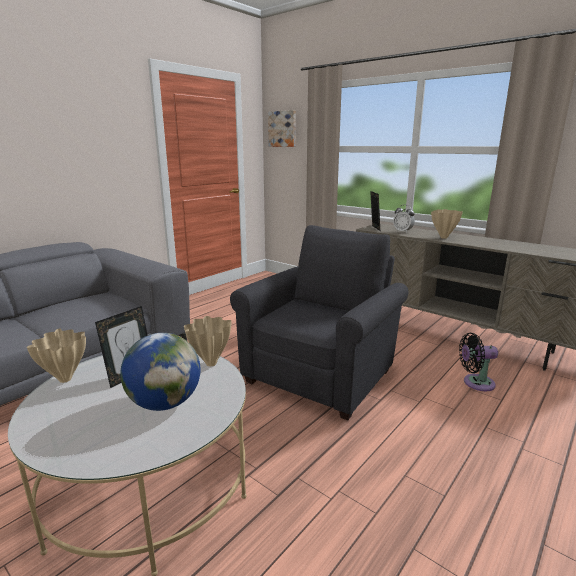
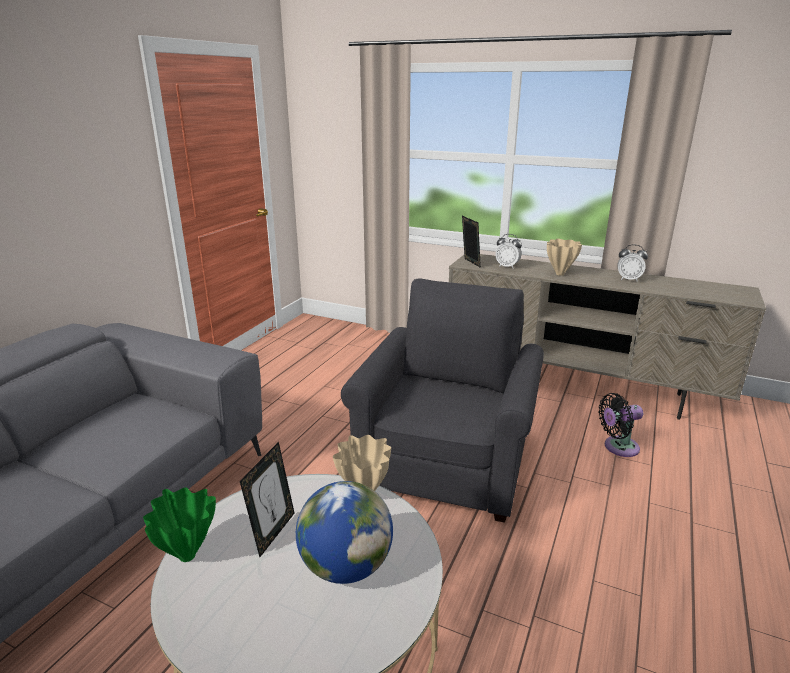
camera: 15 degrees left, 5 degrees up
beige vase [27,329,86,383] -> green vase [143,487,216,562]
picture [268,110,296,147] -> none
none -> alarm clock [618,245,648,282]

